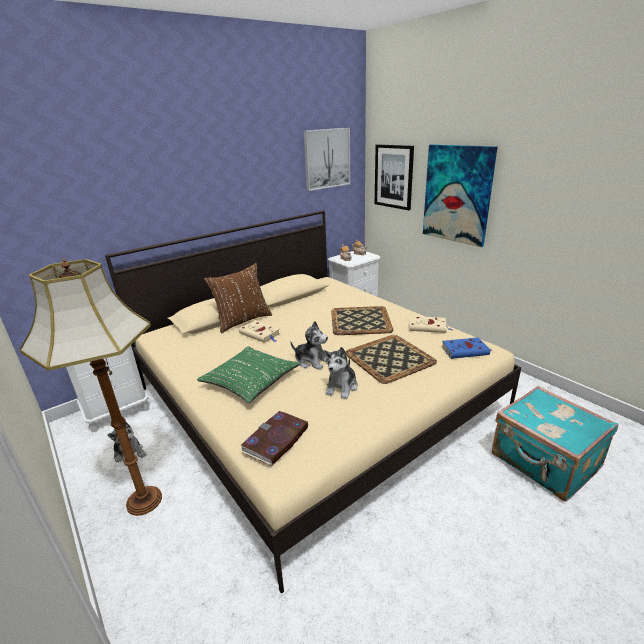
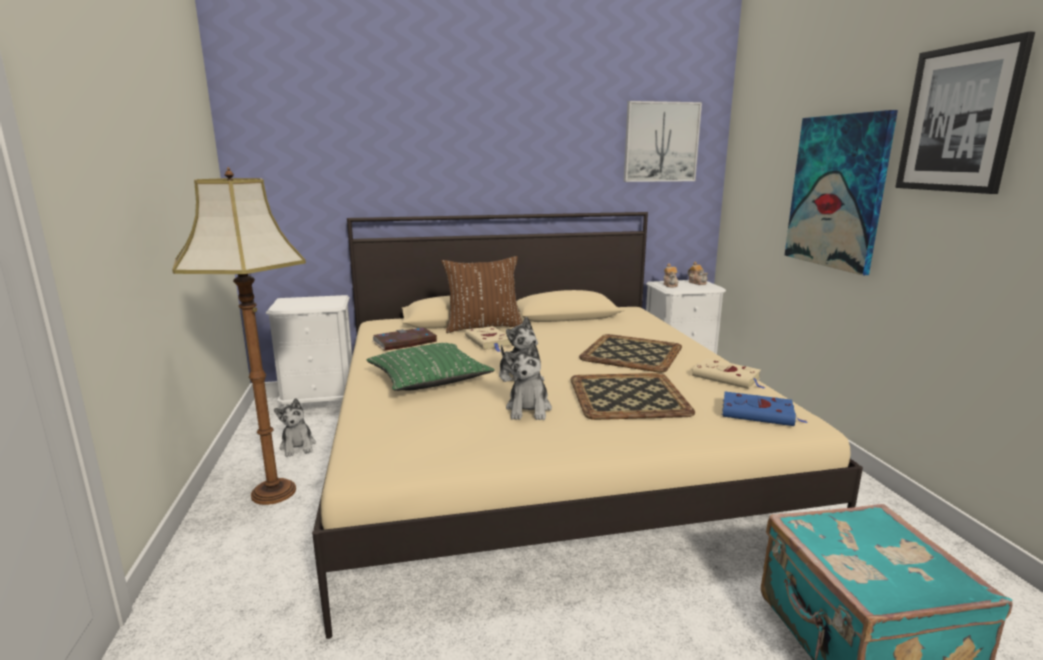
camera: 25 degrees right, 10 degrees down
book [241,411,308,466] -> book moved to [372,327,437,351]
plush toy [323,347,358,399] -> plush toy turned 45 degrees counterclockwise [504,342,552,420]
picture [375,144,414,210] -> picture moved to [895,31,1035,194]

